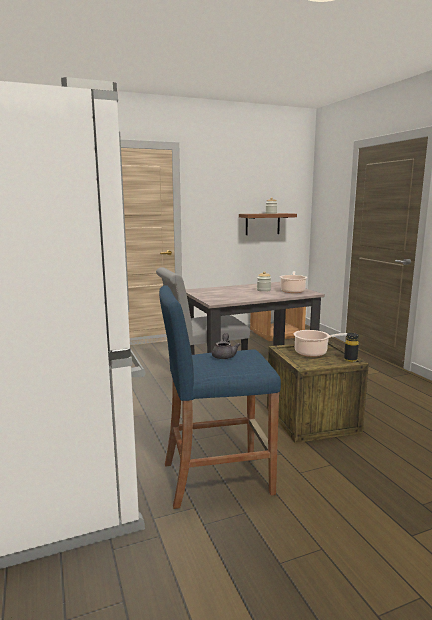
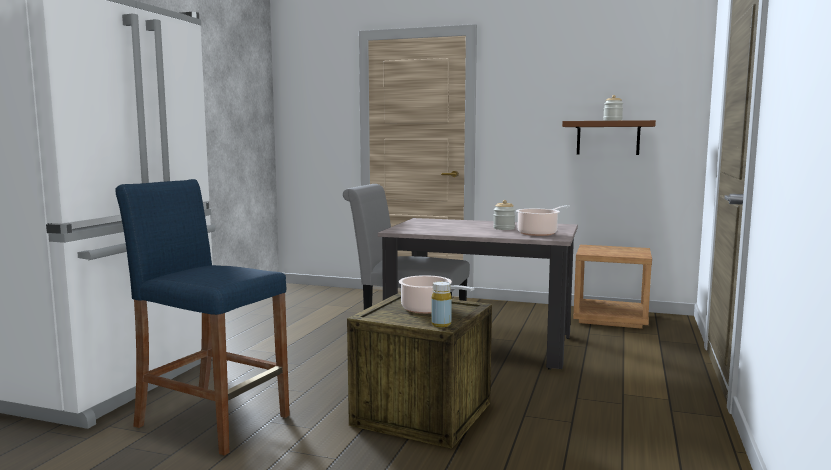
camera: 40 degrees right, 5 degrees down
grey teapot [212,333,240,359] -> none
black bottle [344,333,359,362] -> yellow bottle [431,281,452,327]

